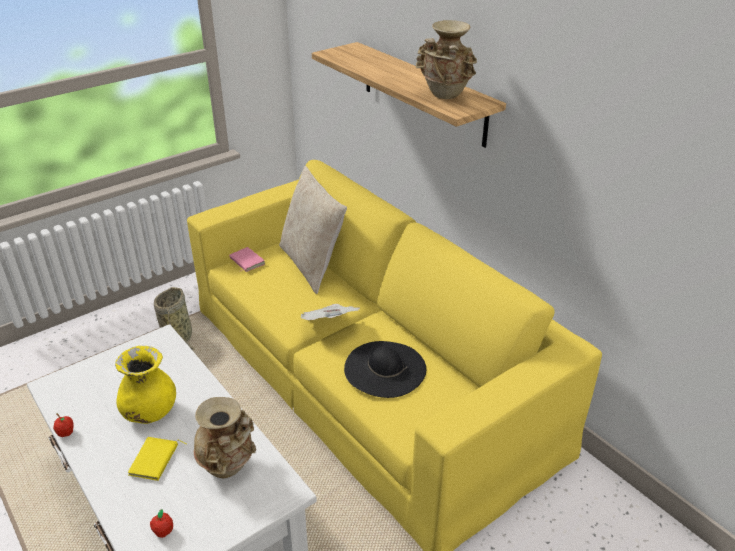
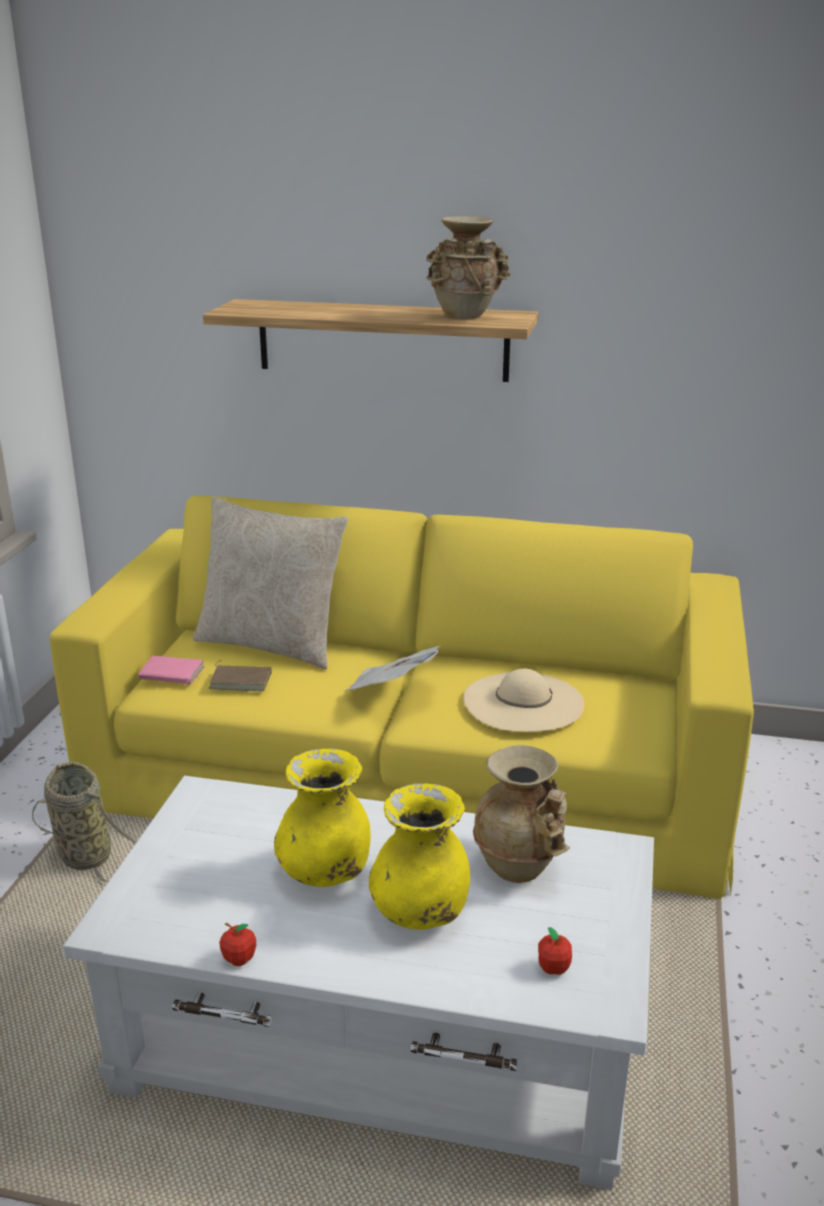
camera: 40 degrees left, 10 degrees down
yellow book [128,437,187,481] -> yellow vase [369,784,470,930]
black hat [344,341,426,398] -> beige hat [463,668,584,732]
none -> brown book [209,660,272,691]

